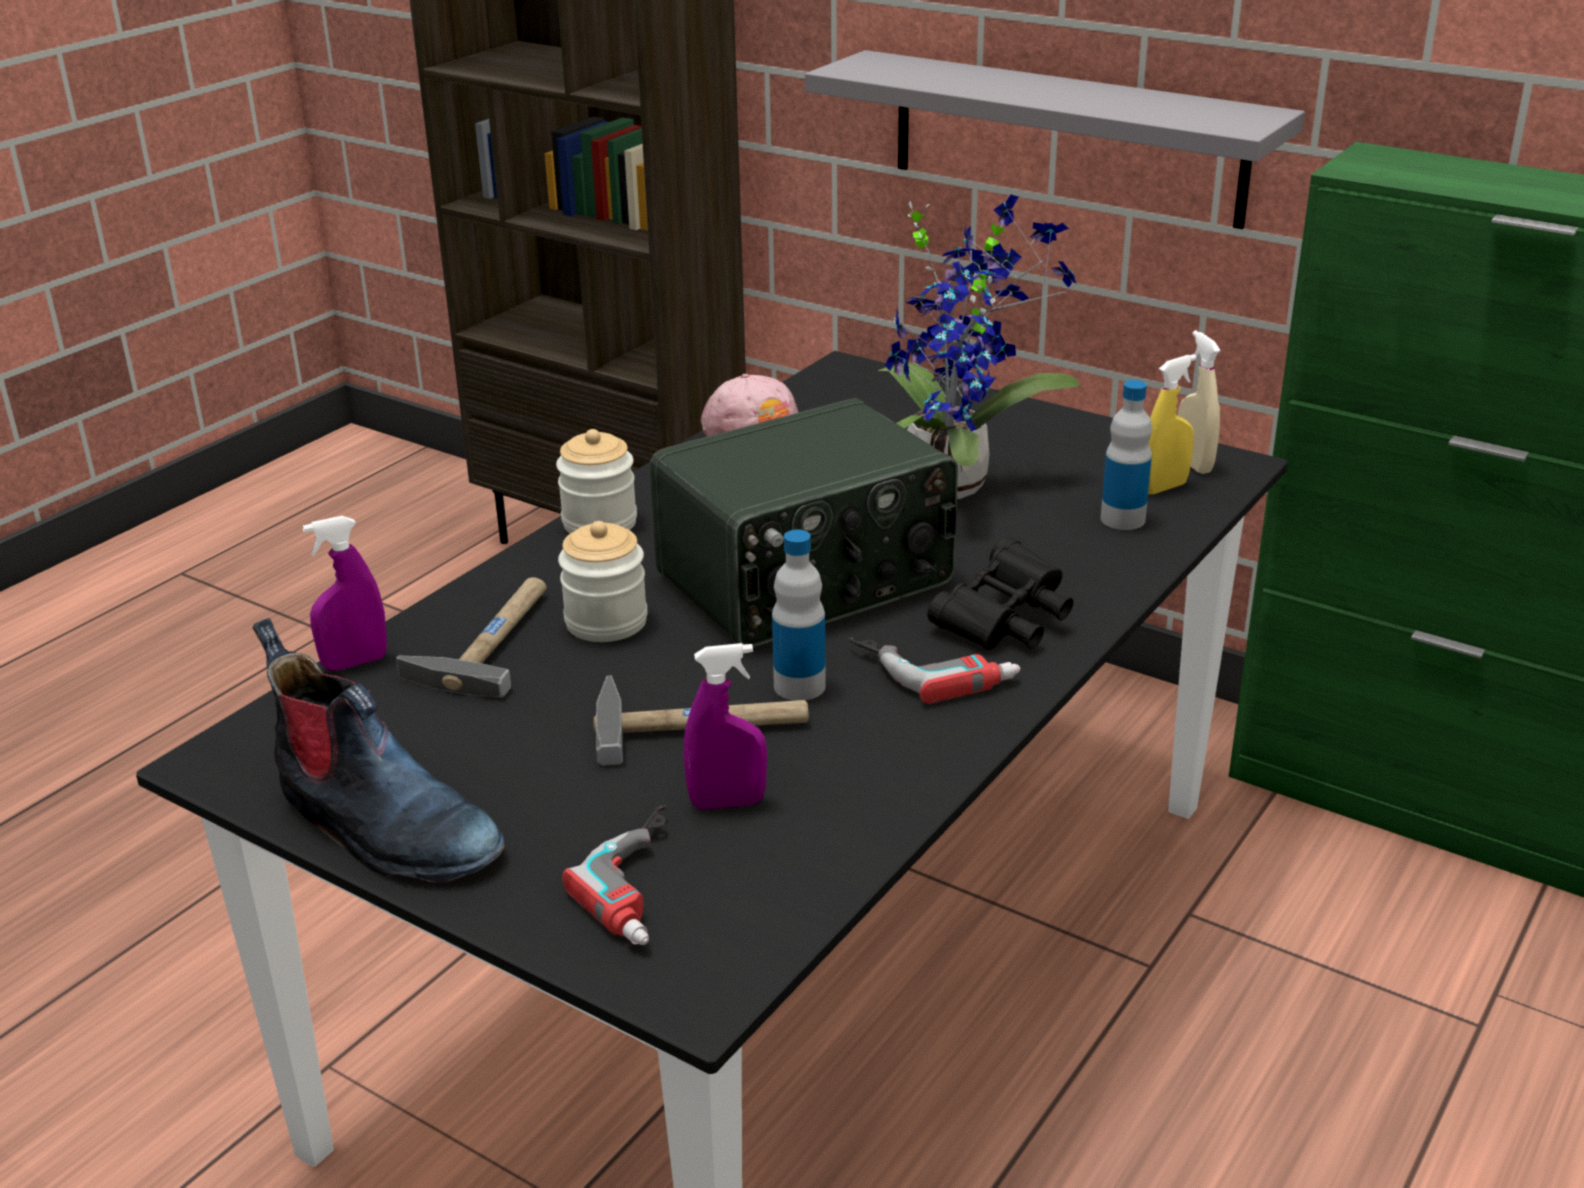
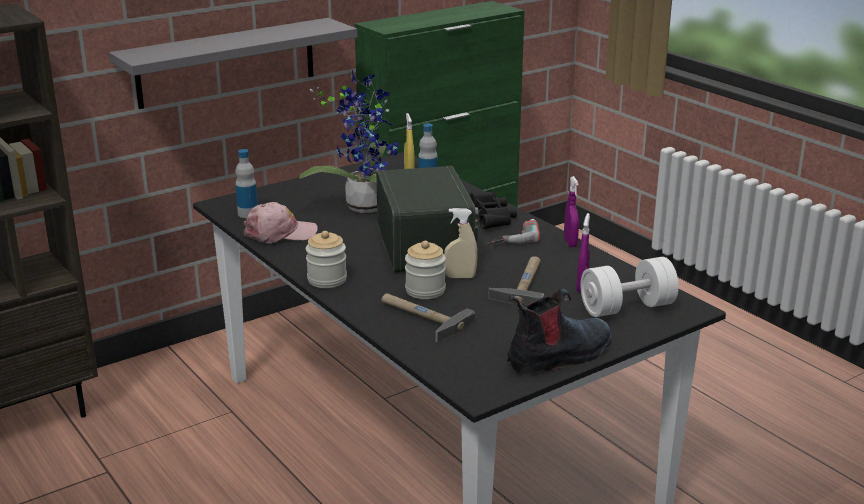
camera: 70 degrees left, 5 degrees down
purple spray bottle [302,516,387,671] -> purple spray bottle moved to [564,176,579,247]
power drill [562,805,666,945] -> white dumbbell [580,257,679,317]
bottle [772,529,826,701] -> bottle moved to [235,149,258,218]
beige spray bottle [1177,330,1221,474] -> beige spray bottle moved to [444,208,477,278]

